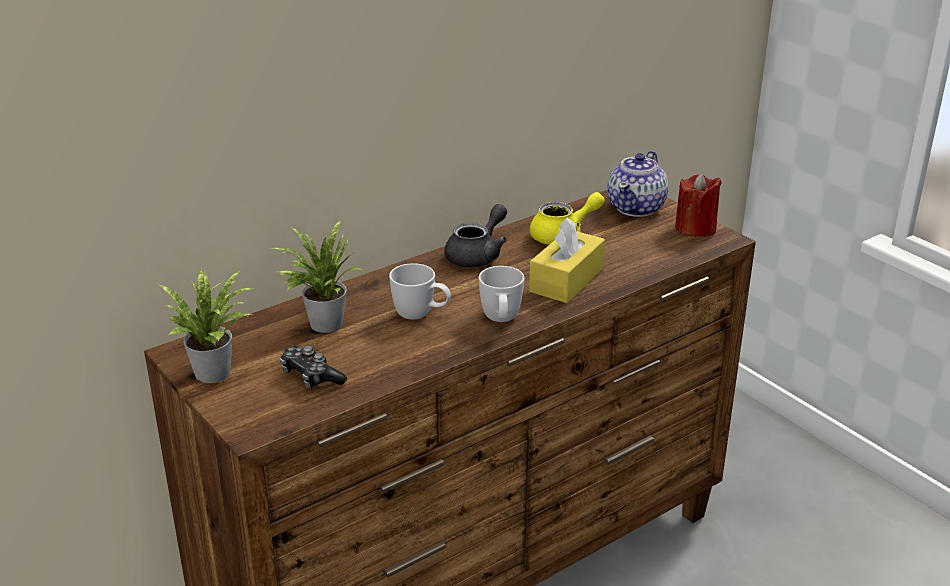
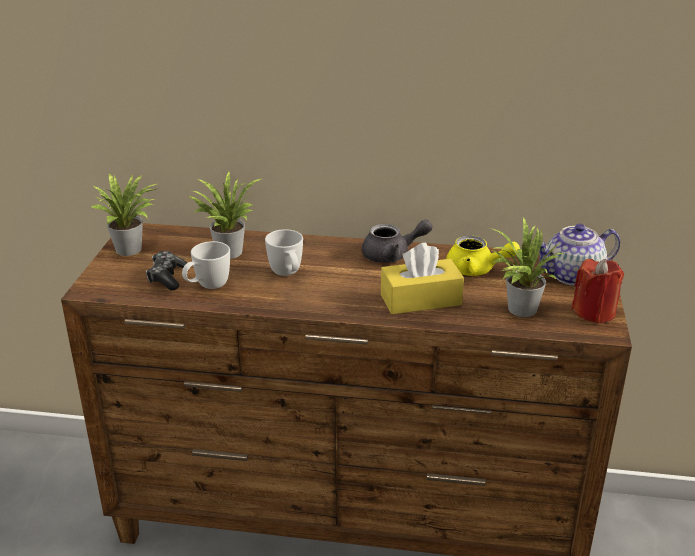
camera: 45 degrees right, 0 degrees up
white mug [478,266,525,322] -> white mug moved to [182,241,230,289]
none -> potted plant [490,217,564,317]

